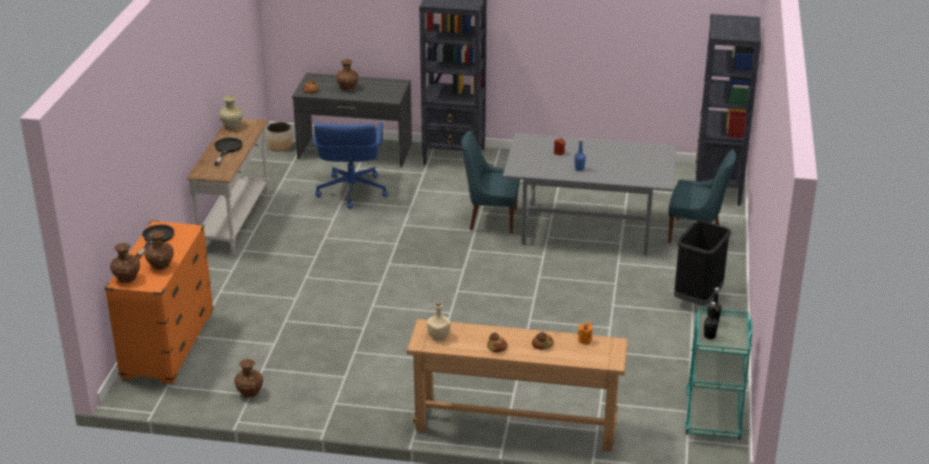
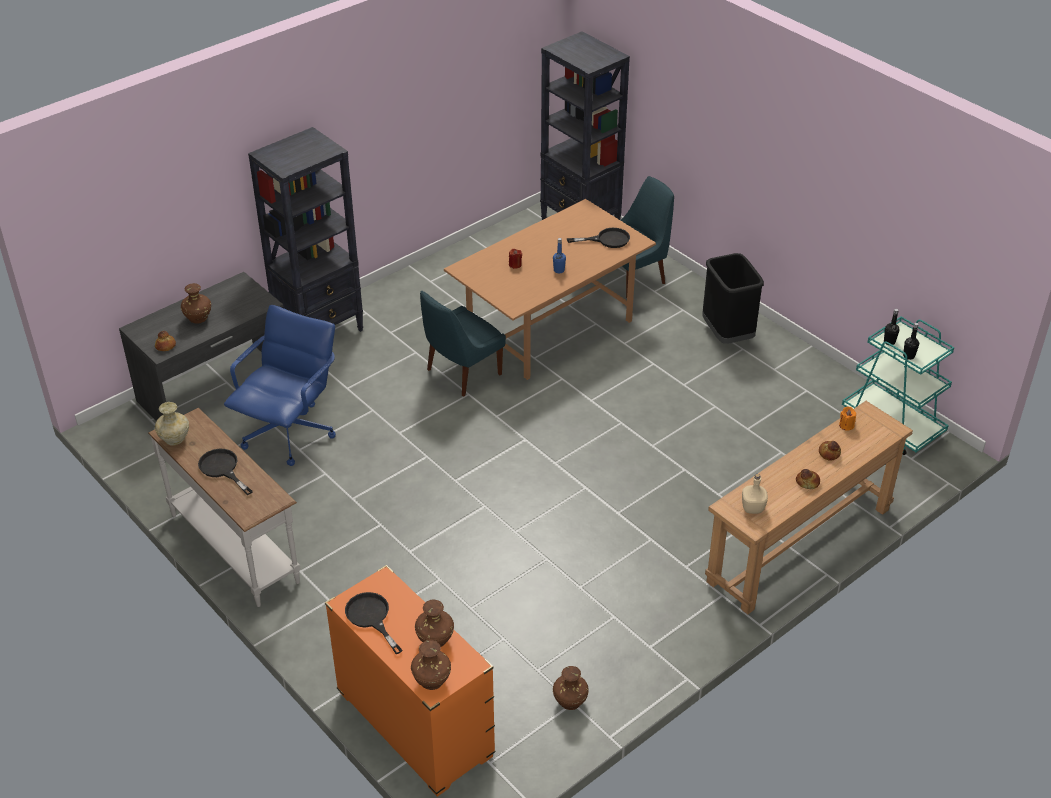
camera: 50 degrees left, 10 degrees up
planter [267,122,292,151] -> none
blue office chair [313,122,388,209] -> blue office chair turned 105 degrees counterclockwise [224,305,336,466]
grey dining table [503,133,676,255] -> brown dining table [444,199,656,380]
none -> black frying pan [567,228,630,248]

